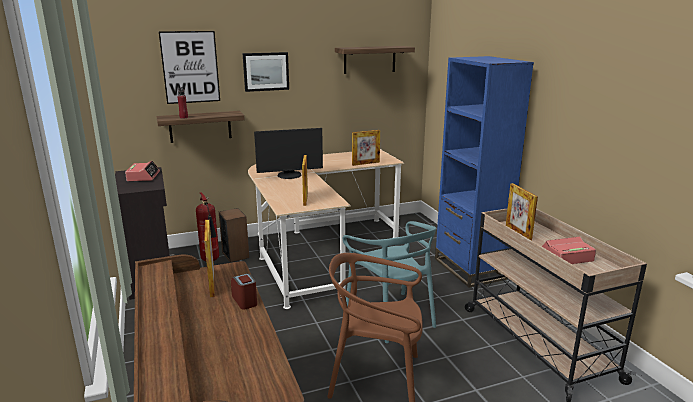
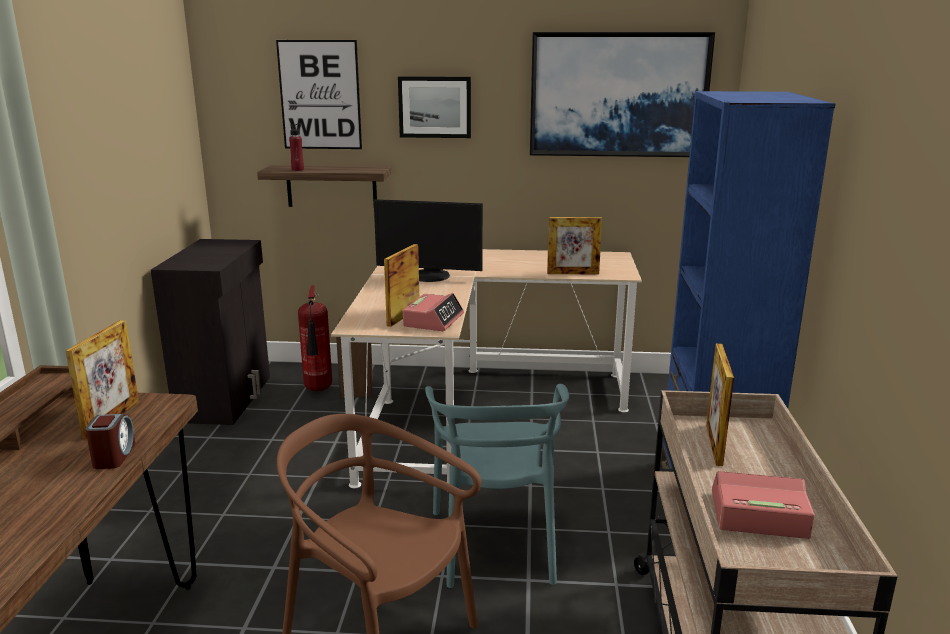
camera: 25 degrees right, 0 degrees up
alarm clock [125,161,160,181] -> alarm clock moved to [403,293,464,331]
shelf [335,46,415,74] -> picture [530,32,715,157]

